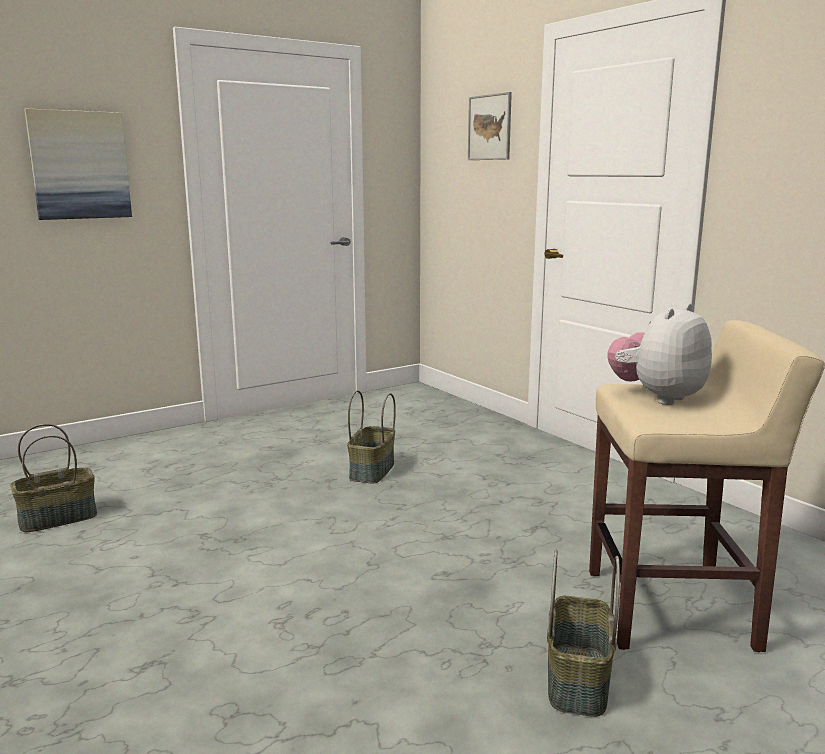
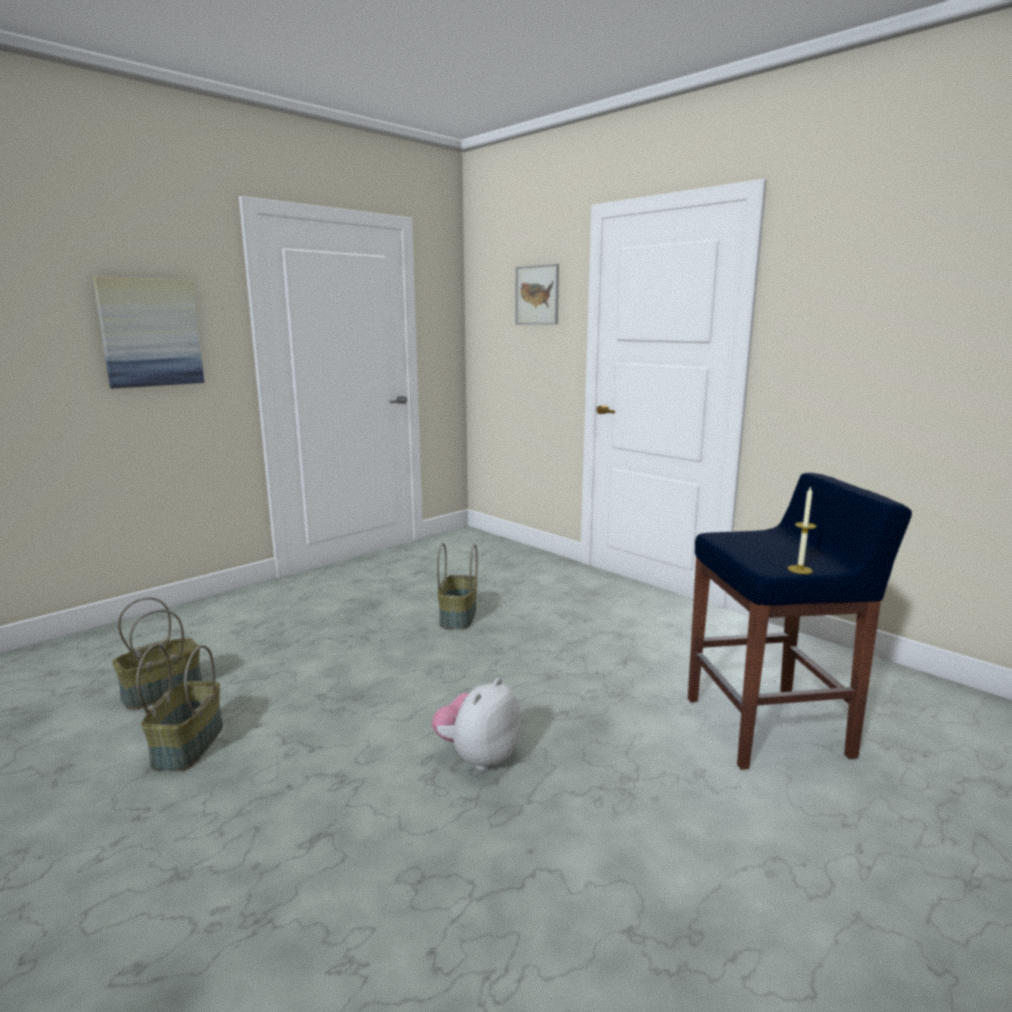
camera: 10 degrees left, 0 degrees up
basket [547,549,620,717] -> basket moved to [136,644,223,771]
beige stool [589,320,825,652] -> blue stool [688,473,912,770]
plush toy [608,303,712,405] -> plush toy moved to [432,678,521,771]
none -> candle [788,486,817,574]

